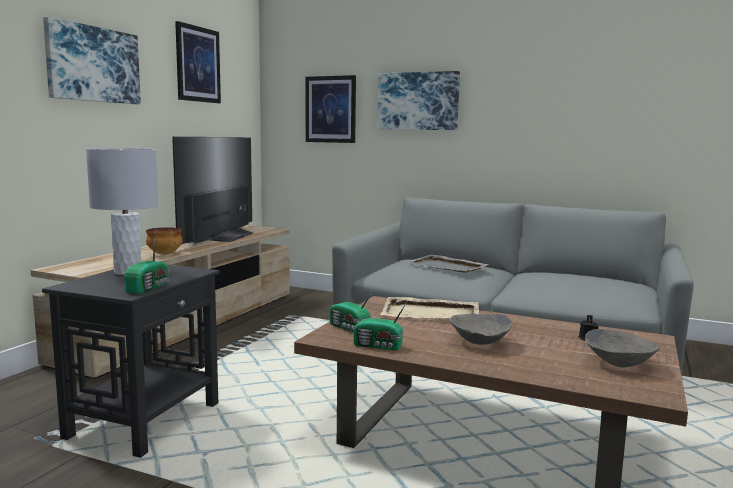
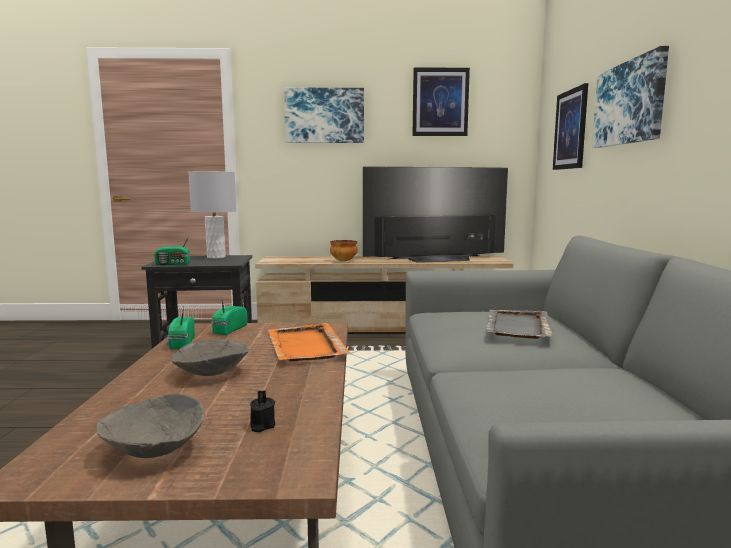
camera: 65 degrees right, 0 degrees up
beige tray [380,297,480,319] -> orange tray [267,323,350,361]

